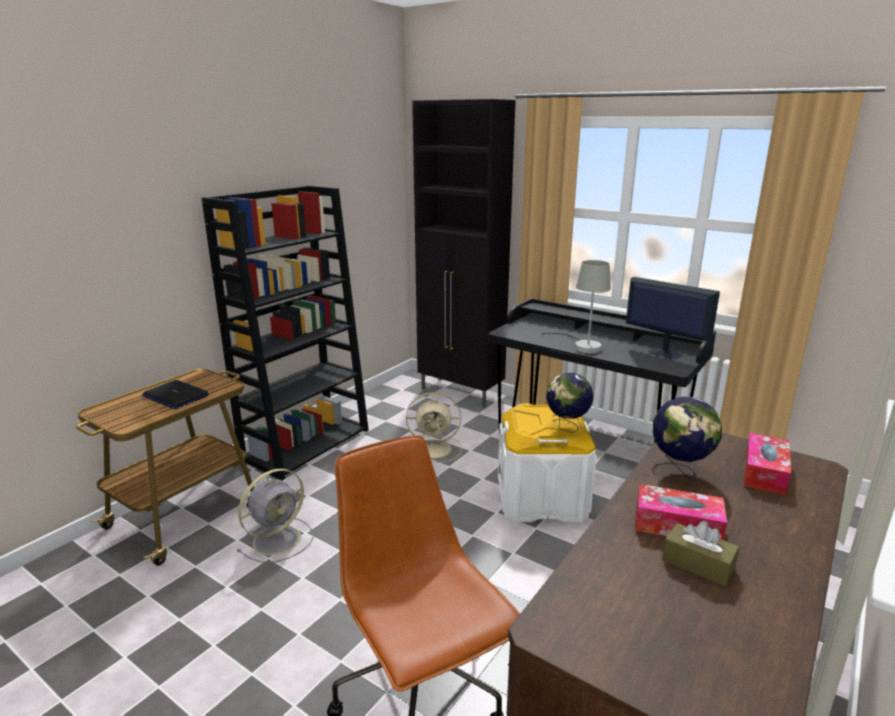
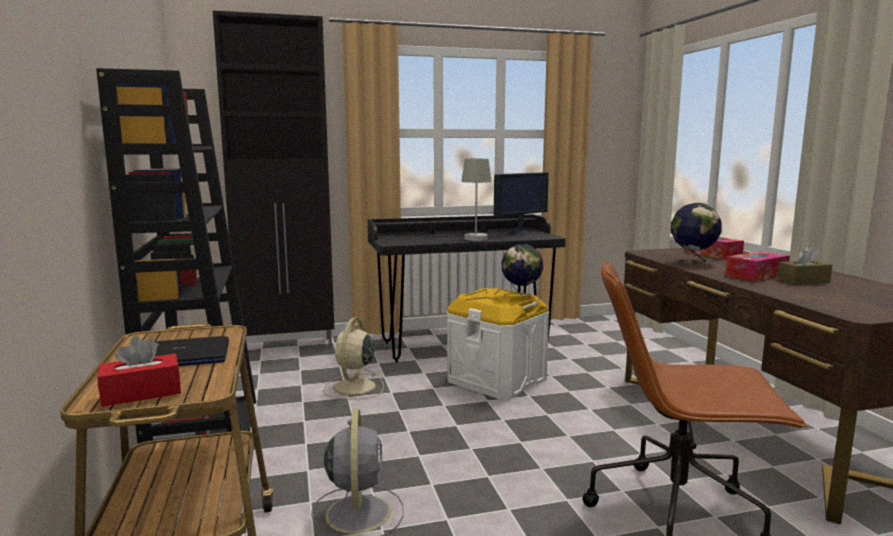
camera: 50 degrees left, 10 degrees down
beige fan [406,392,462,463] -> beige fan turned 150 degrees clockwise [323,318,384,400]
monitor [626,277,720,359] -> monitor turned 150 degrees clockwise [494,172,549,235]
none -> red tissue box [97,336,181,407]

